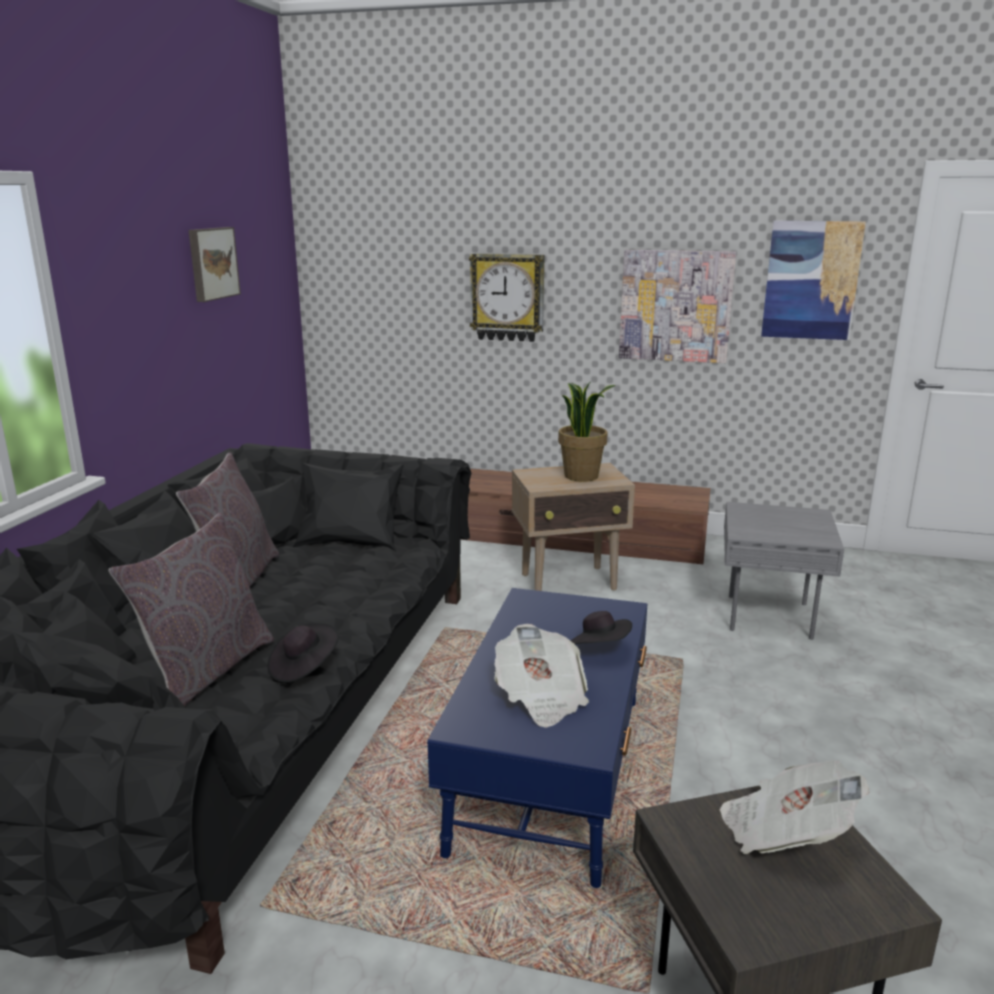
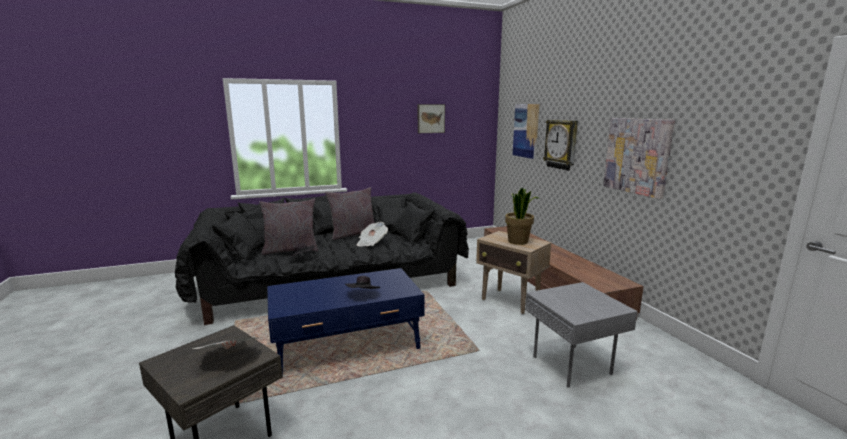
camera: 55 degrees right, 5 degrees down
newspaper [494,624,589,728] -> newspaper moved to [356,222,388,247]
picture [761,221,866,340] -> picture moved to [513,104,539,159]

